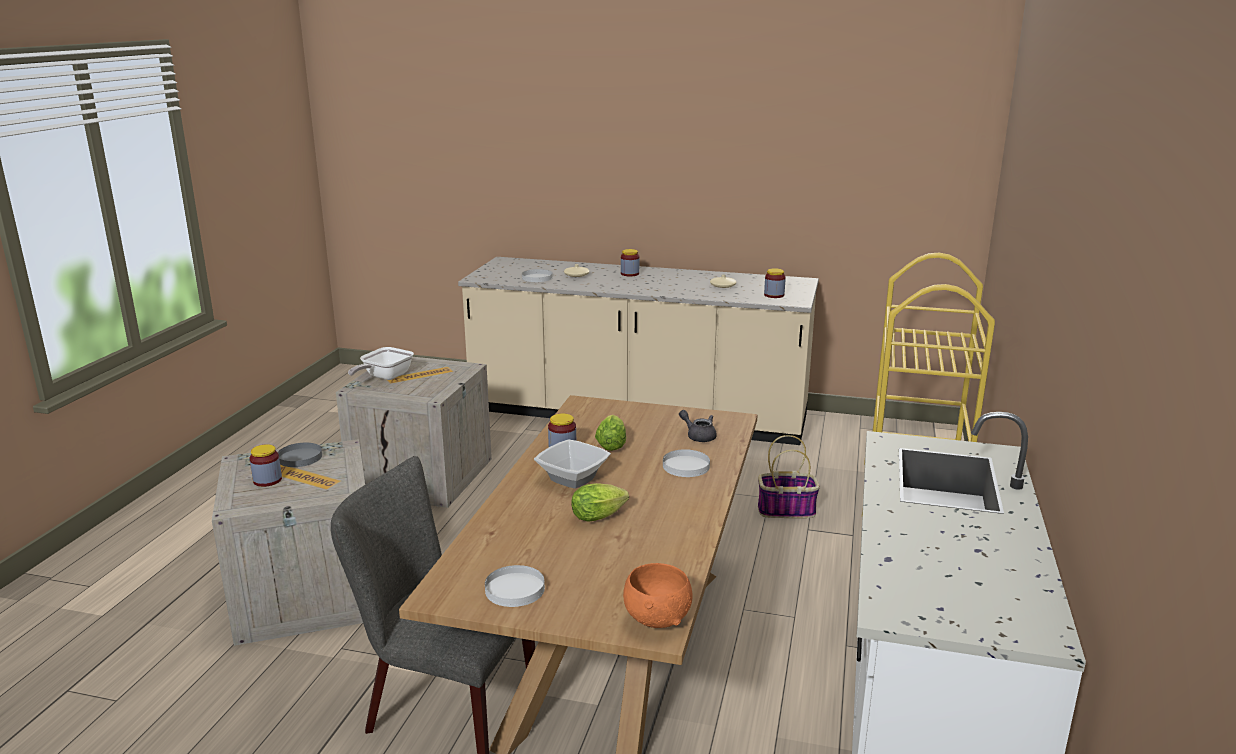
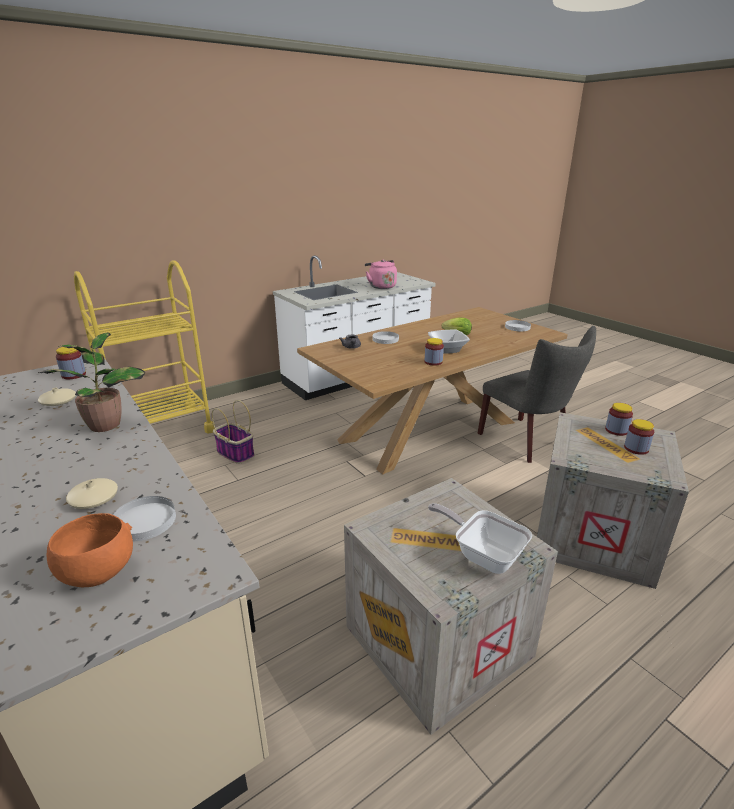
camera: 140 degrees left, 5 degrees up
grey plate [278,443,322,467] -> none
frying pan [348,347,414,380] -> frying pan turned 120 degrees counterclockwise [428,503,532,574]
lettuce [595,415,626,451] -> none
jar [621,249,639,276] -> jar moved to [605,403,633,436]
orange bowl [623,563,692,628] -> orange bowl moved to [47,513,133,587]
none -> potted plant [38,333,145,432]
none -> pink kettle [365,260,397,289]

